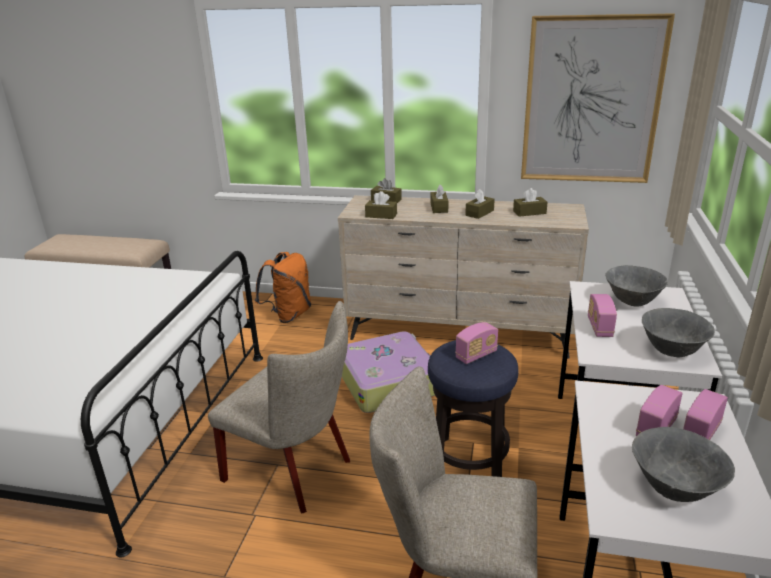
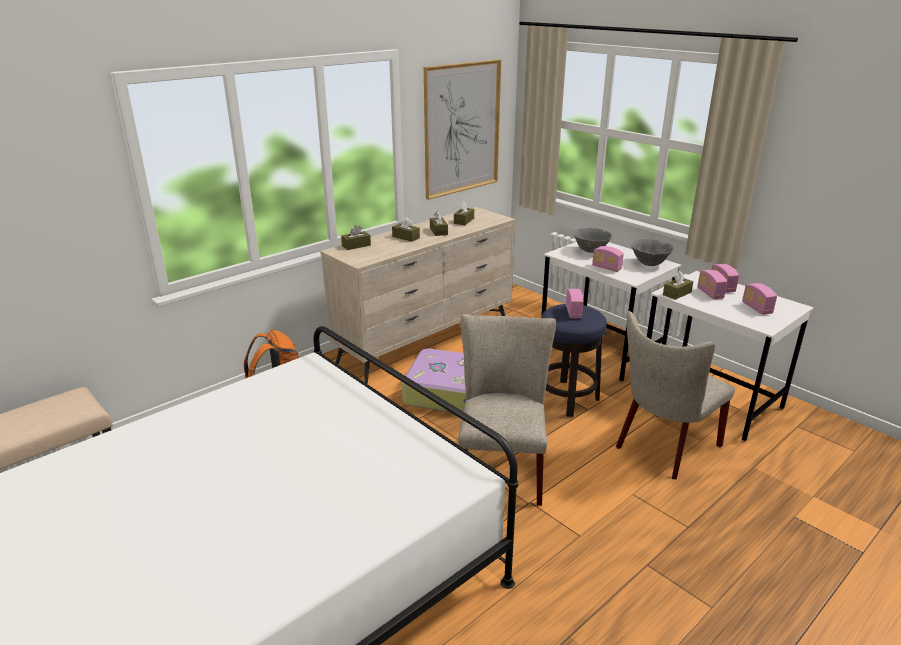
camera: 55 degrees left, 0 degrees up
beige chair [208,301,350,513] -> beige chair turned 60 degrees counterclockwise [458,314,556,506]
brown tissue box [365,191,397,219] -> brown tissue box moved to [663,271,693,300]
grey bowl [632,427,735,502] -> radio [742,283,777,315]

